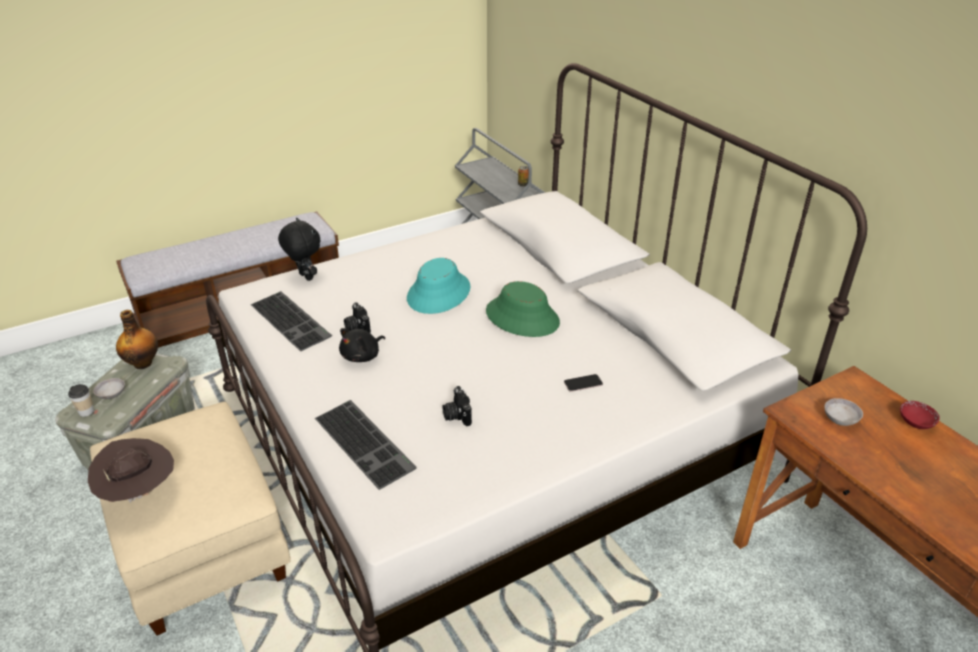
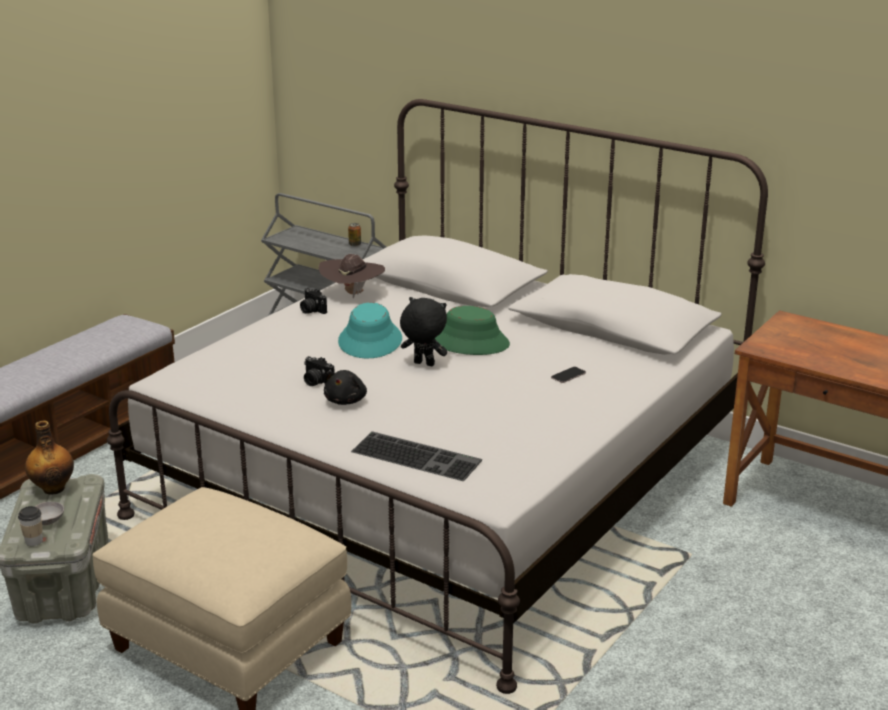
camera: 25 degrees left, 10 degrees down
brown hat [88,438,174,503] -> brown hat moved to [319,254,385,298]
keyboard [251,291,332,351] -> none
black plush toy [278,218,320,281] -> black plush toy moved to [400,297,447,366]
camera [442,386,472,426] -> camera moved to [300,288,327,314]
grey bowl [824,398,863,426] -> none
red bowl [900,401,940,429] -> none

